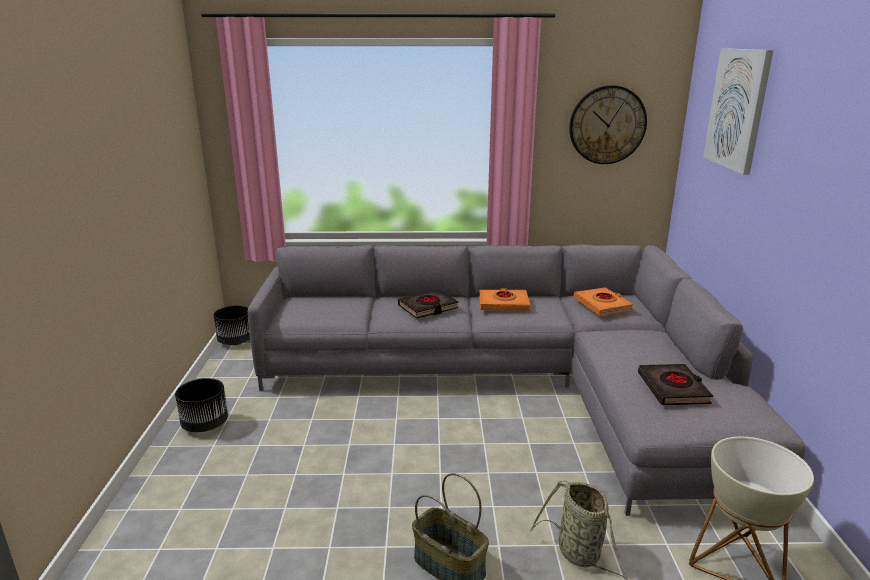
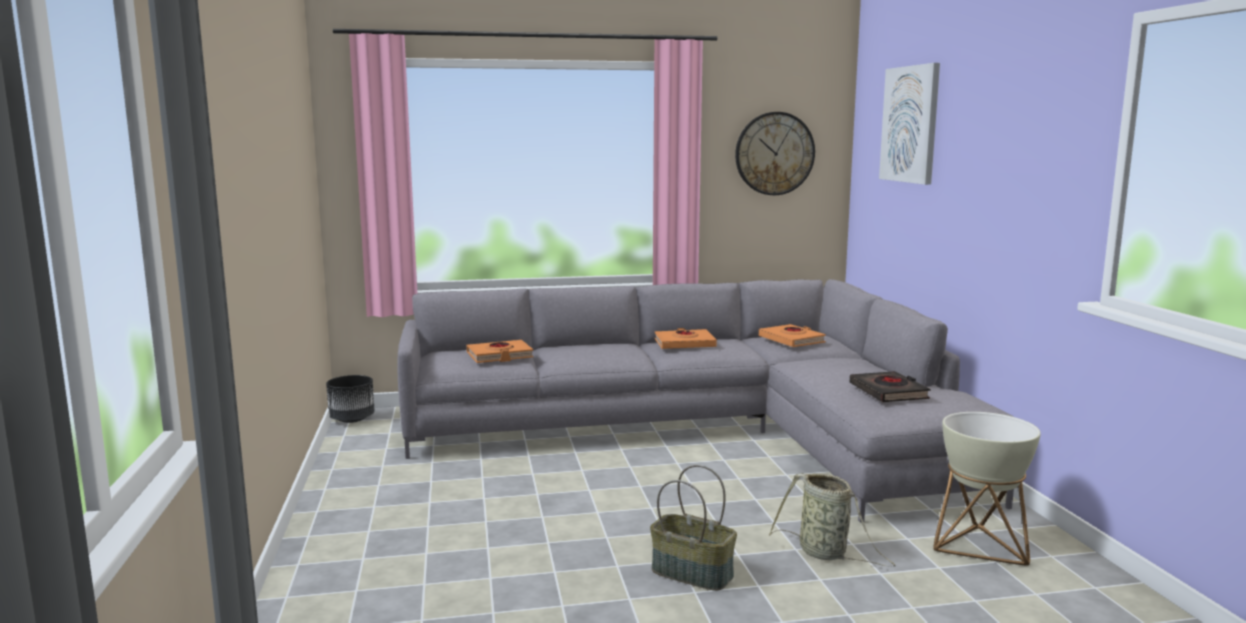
camera: 10 degrees left, 10 degrees down
black planter [175,378,228,432] -> none
black book [398,290,459,319] -> none
none -> orange book [467,340,534,363]

